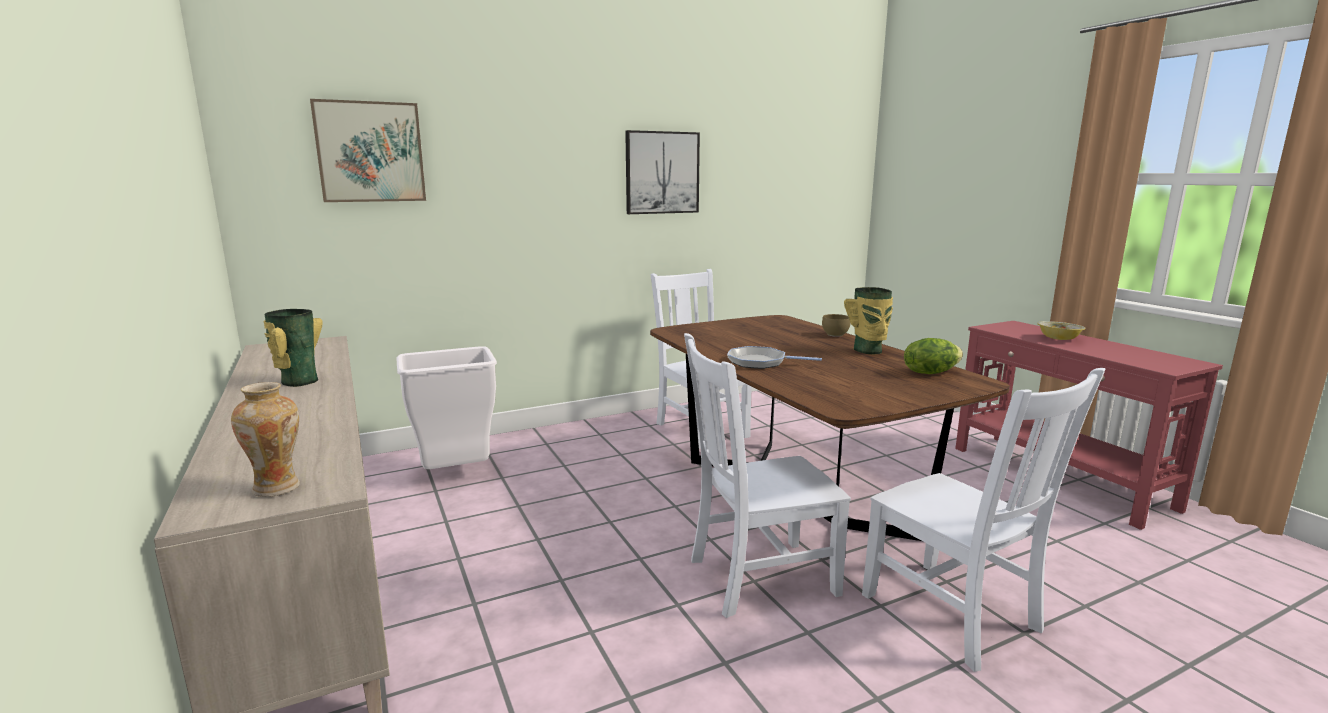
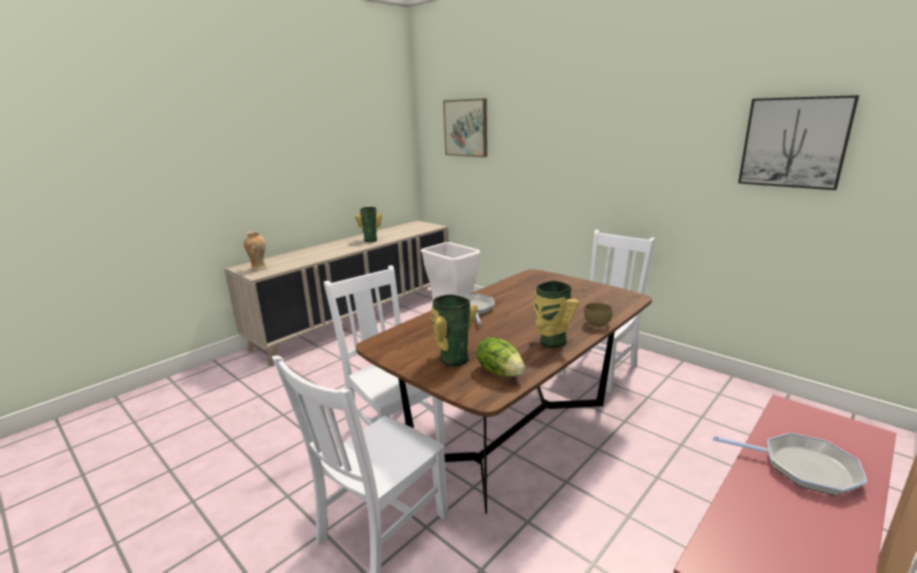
camera: 70 degrees right, 5 degrees up
picture [625,130,700,214] -> picture moved to [738,95,859,190]
bowl [1037,321,1085,340] -> frying pan [713,433,868,496]
none -> vase [431,294,478,367]

